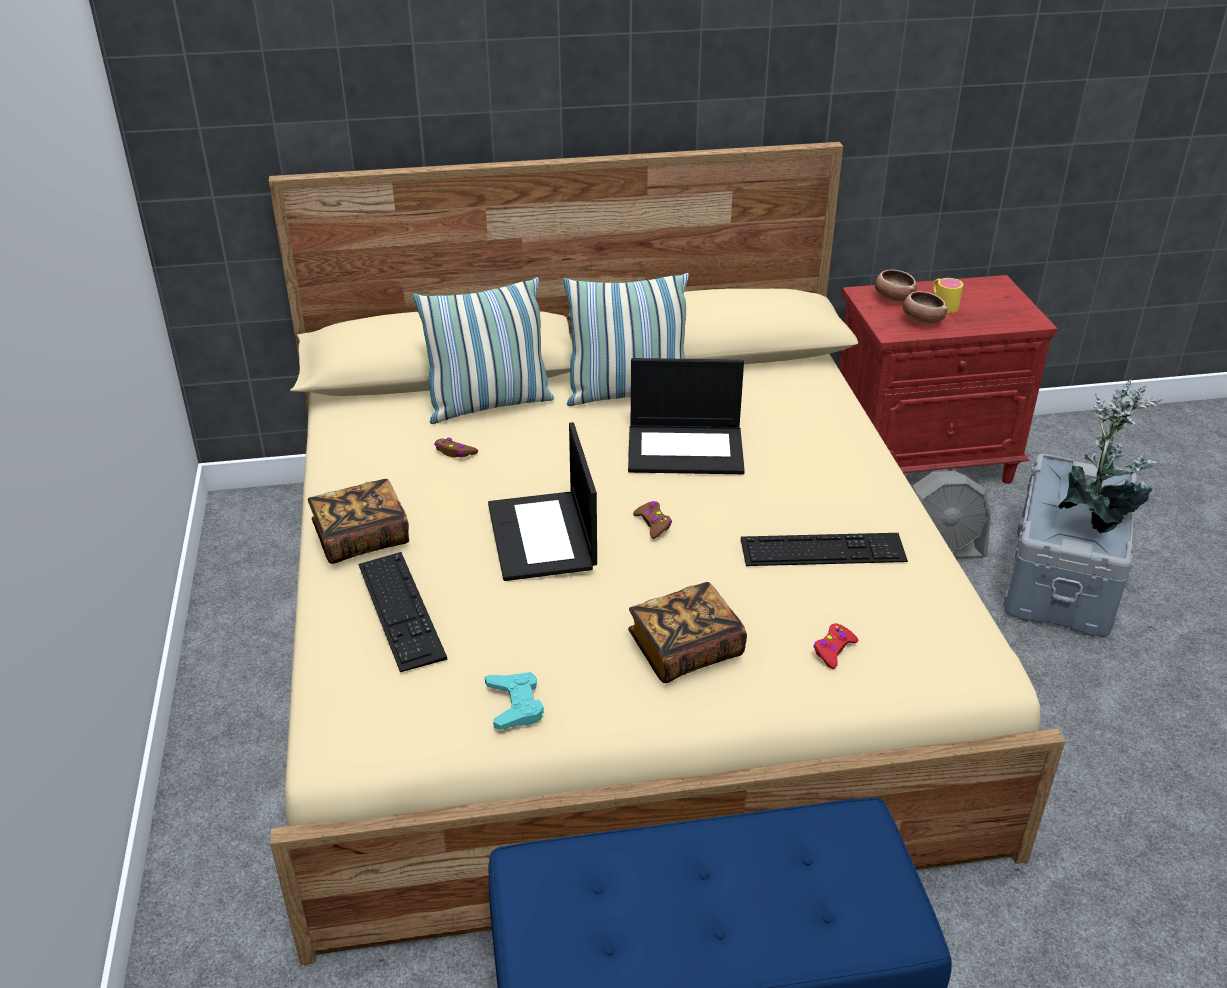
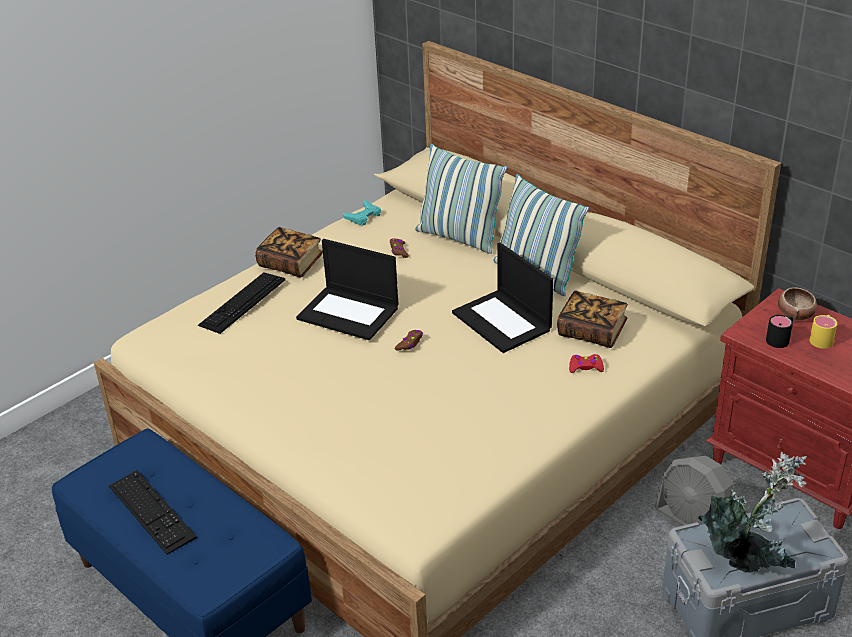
camera: 55 degrees right, 0 degrees up
turquoise game controller [485,672,544,730] -> turquoise game controller moved to [343,200,381,225]
laptop [488,422,597,581] -> laptop turned 105 degrees counterclockwise [296,239,398,340]
book [628,582,747,683] -> book moved to [557,291,628,348]
keyboard [741,533,908,566] -> keyboard moved to [109,470,197,554]
red game controller [813,623,858,669] -> red game controller moved to [569,354,604,373]
bowl [903,291,948,324] -> black mug [766,315,793,348]

